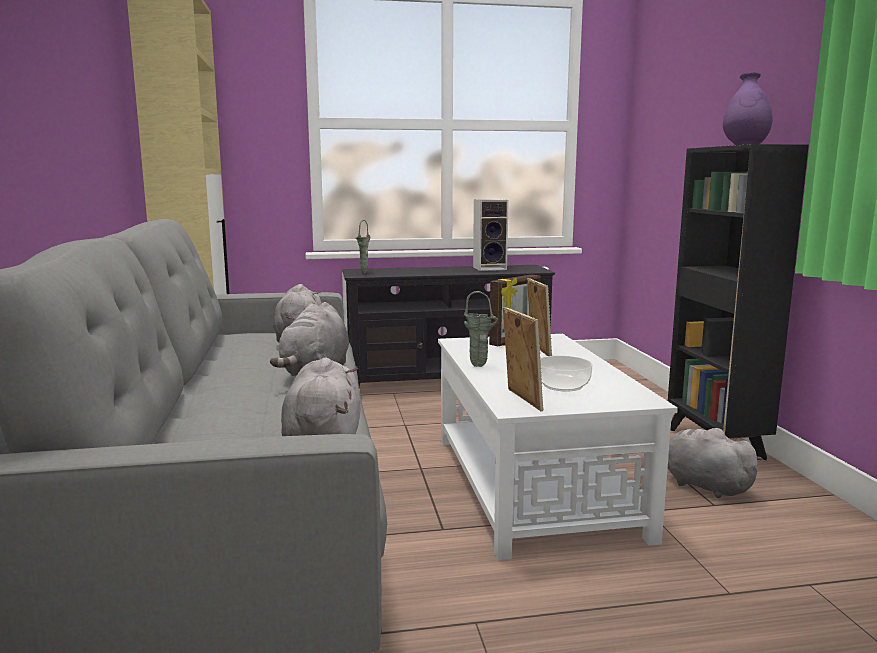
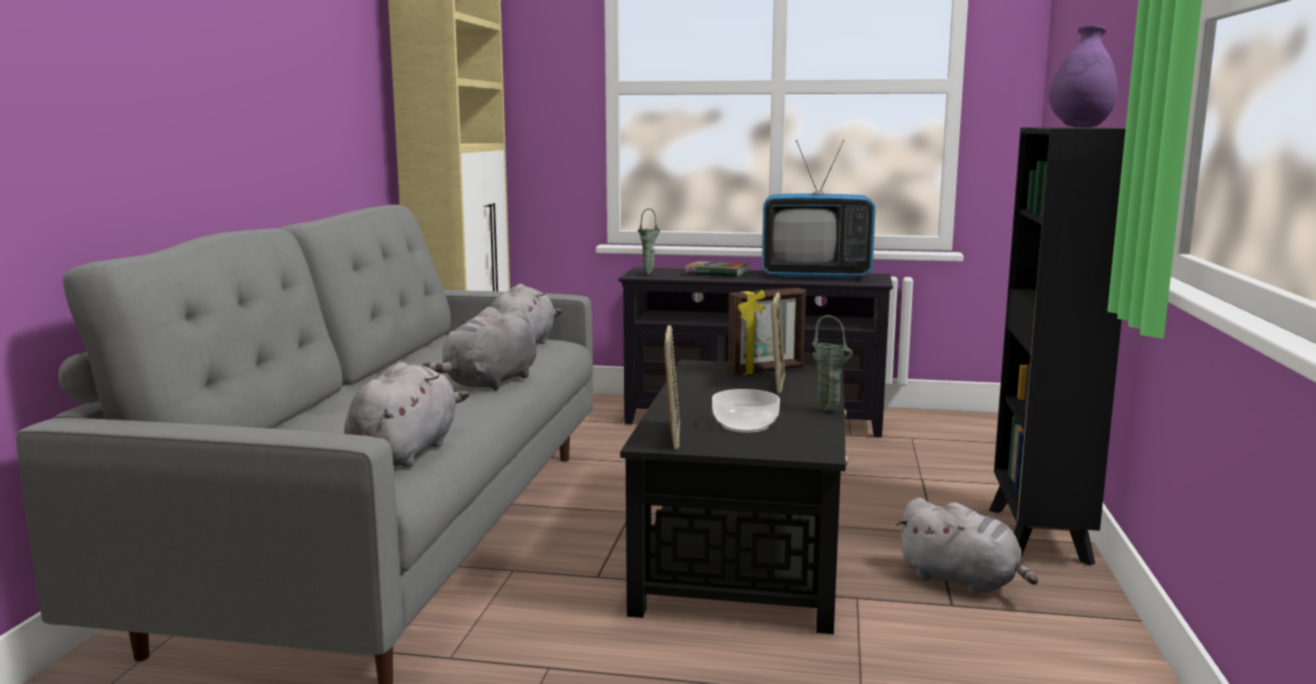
camera: 20 degrees right, 0 degrees up
white coffee table [438,334,678,560] -> black coffee table [620,360,848,634]
green vase [464,291,498,367] -> green vase moved to [812,315,853,412]
speaker [473,199,509,271] -> television [762,140,876,279]
grey plush toy [668,428,763,498] -> grey plush toy turned 150 degrees clockwise [896,498,1038,595]
none -> book [685,261,749,277]

